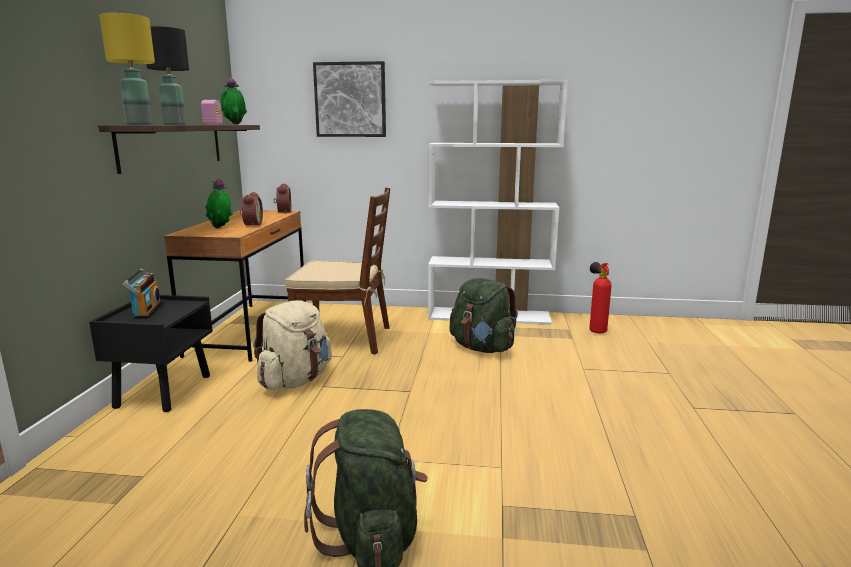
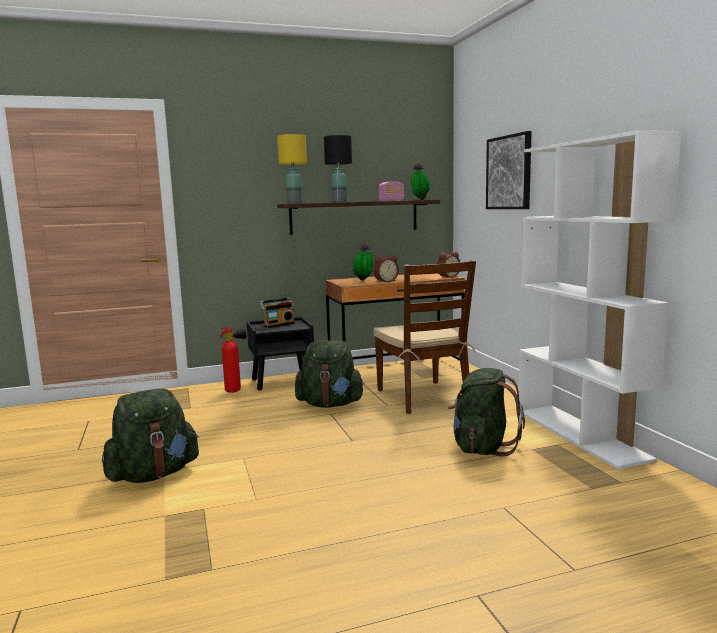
camera: 65 degrees right, 5 degrees down
beige backpack [253,300,332,390] -> green backpack [295,340,365,408]
fire extinguisher [589,262,612,334] -> fire extinguisher moved to [221,327,247,393]

